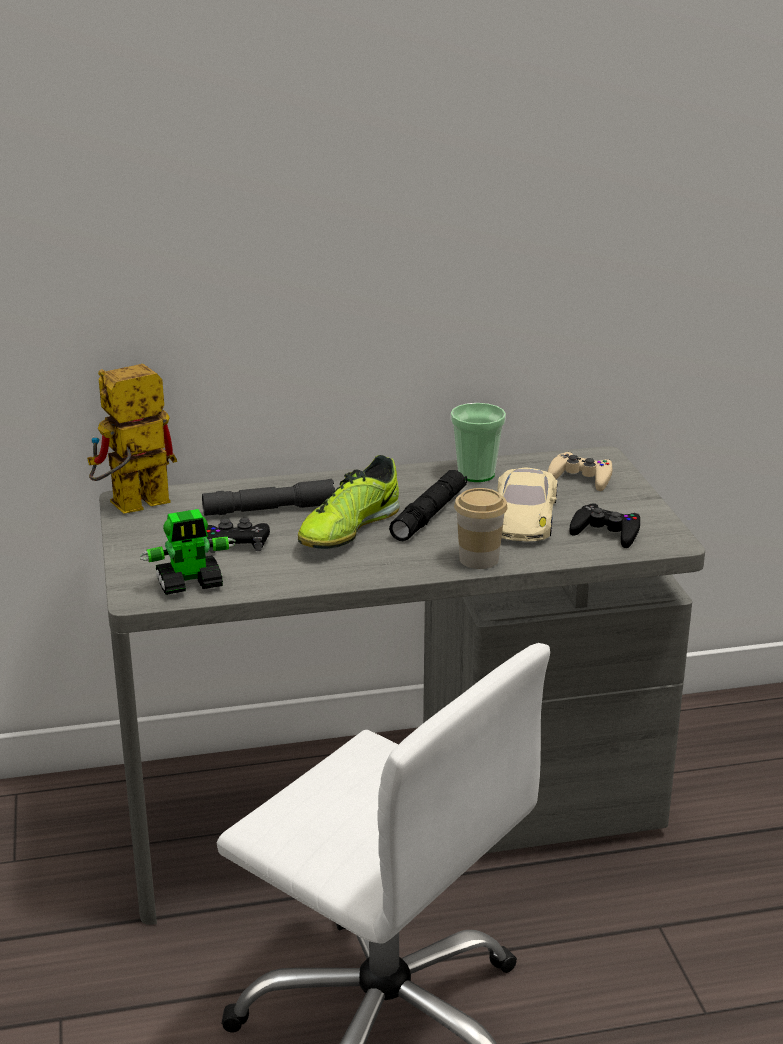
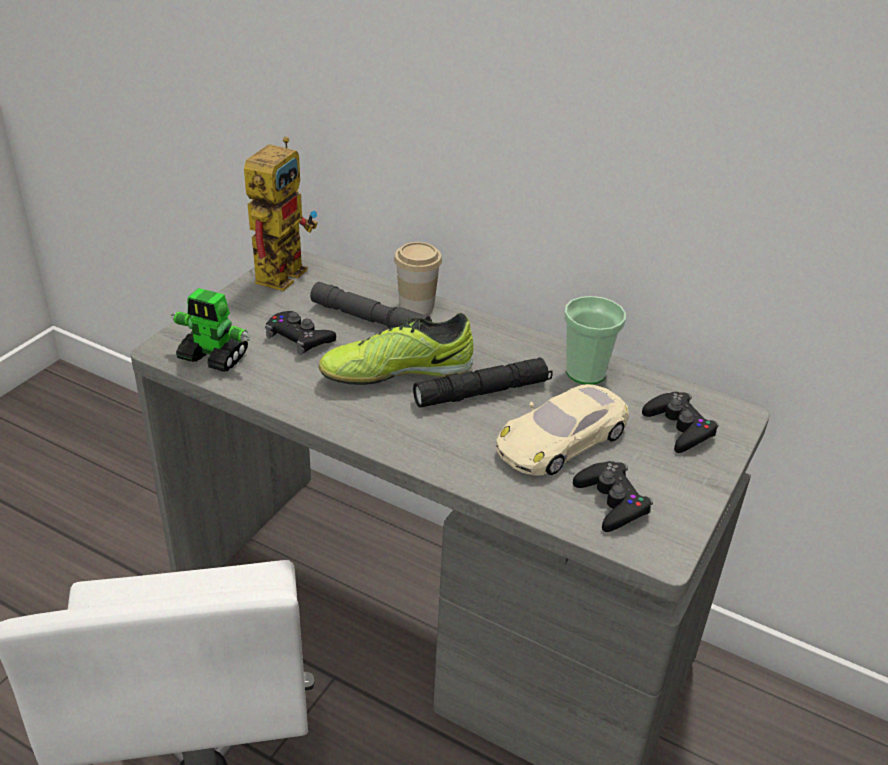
camera: 40 degrees right, 10 degrees up
toy robot [87,364,177,514] -> toy robot turned 105 degrees clockwise [244,137,318,291]
cup [454,488,507,569] -> cup moved to [394,242,442,315]
beige game controller [548,452,612,491] -> black game controller [642,392,719,453]

